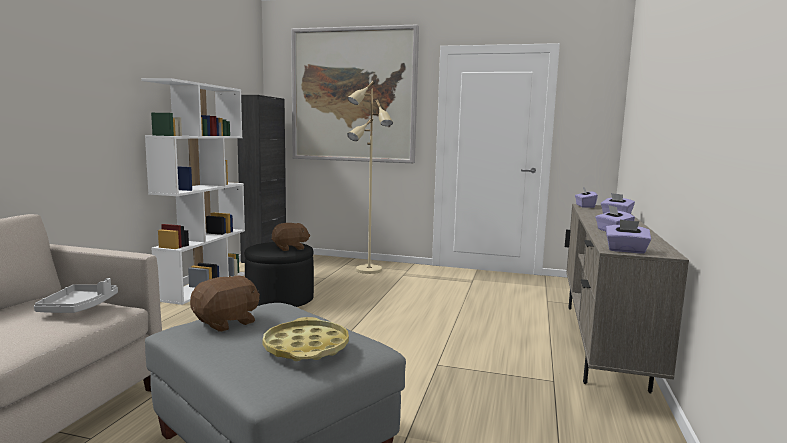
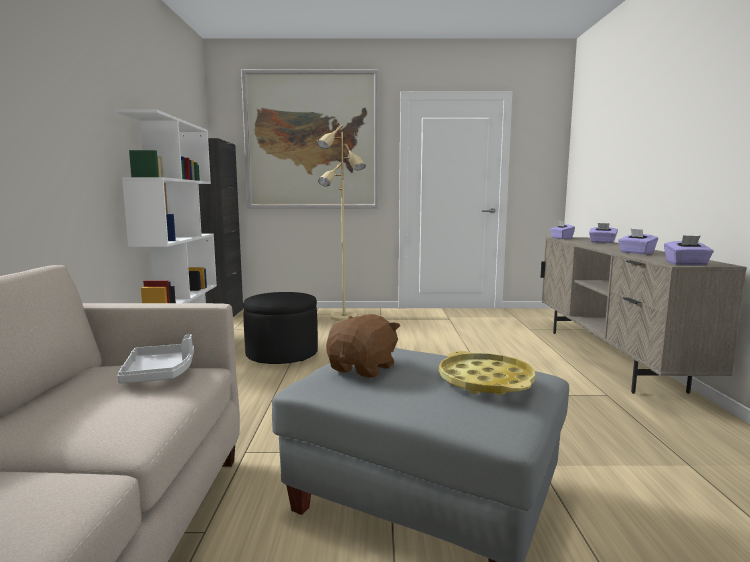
camera: 15 degrees left, 0 degrees up
brown plush toy [272,223,310,251] -> none

